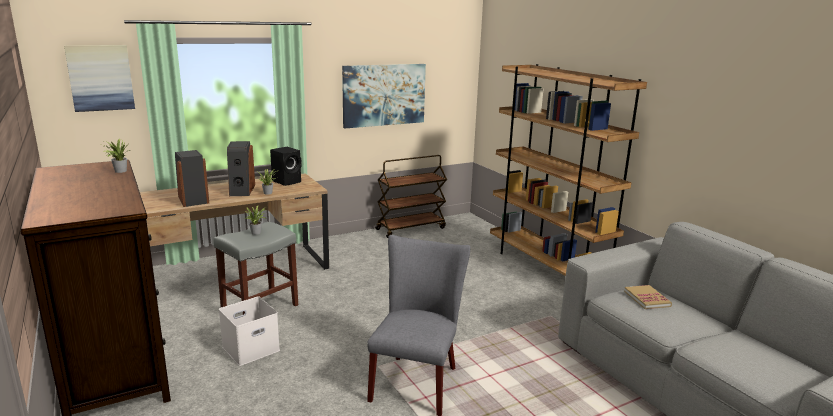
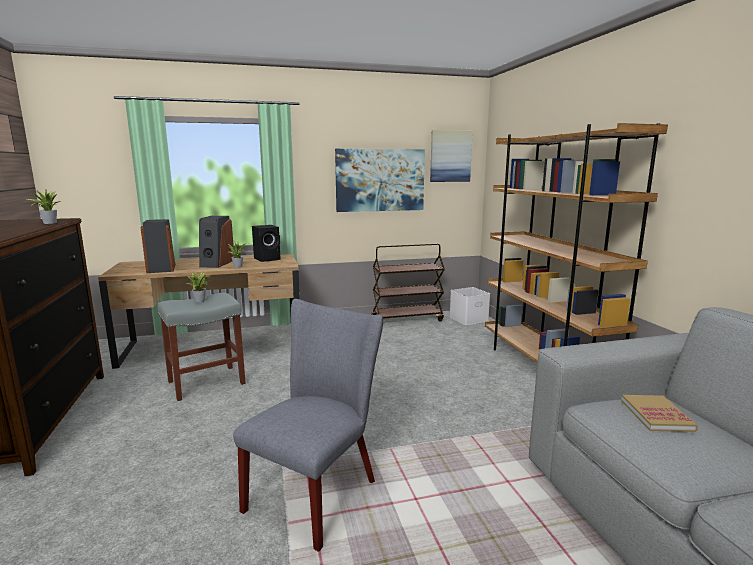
camera: 15 degrees right, 5 degrees down
picture [64,45,135,112] -> picture moved to [430,130,473,182]
white storage box [219,297,280,366] -> white storage box moved to [450,287,490,325]

